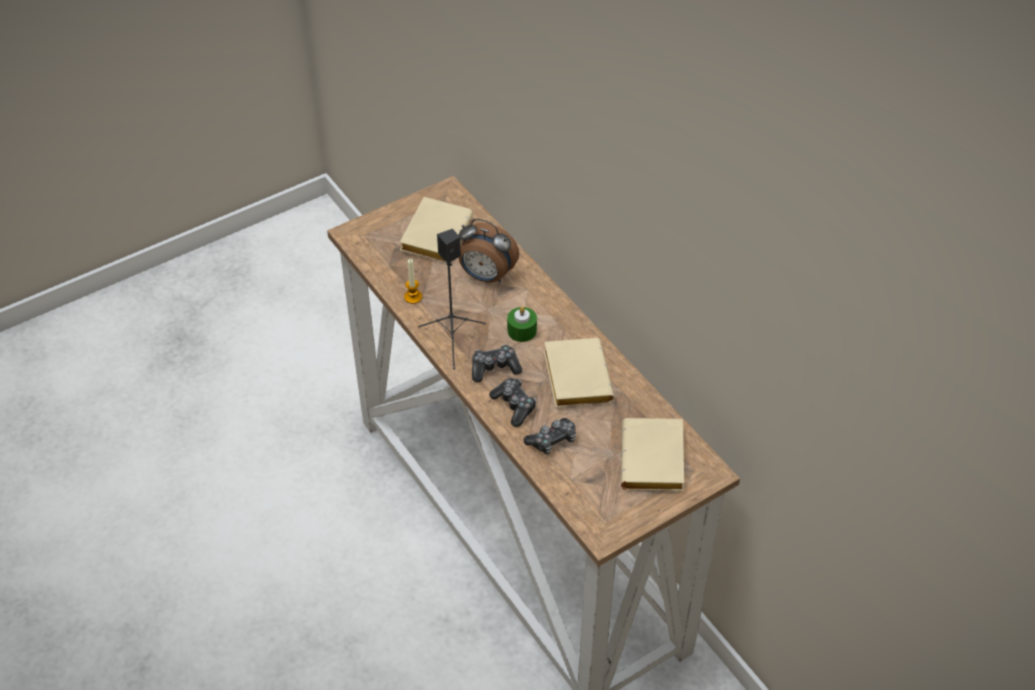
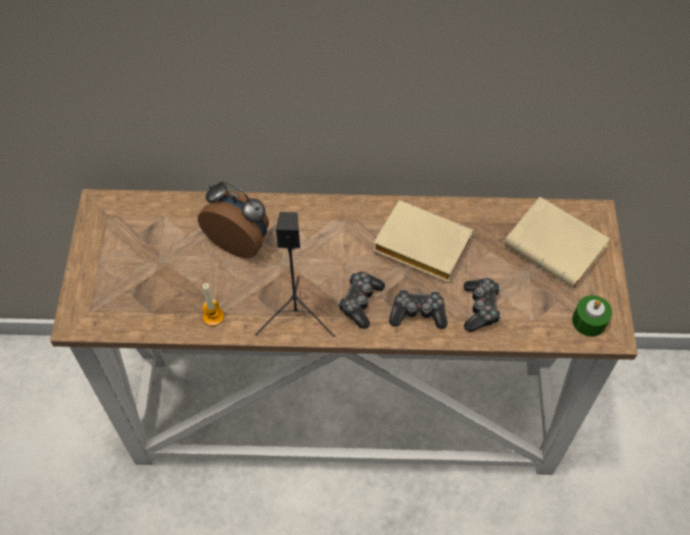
camera: 55 degrees left, 10 degrees up
beige book [400,197,473,263] -> none
alarm clock [458,219,519,282] -> alarm clock turned 120 degrees counterclockwise [198,182,269,258]
green candle [507,306,537,342] -> green candle moved to [572,295,612,337]

